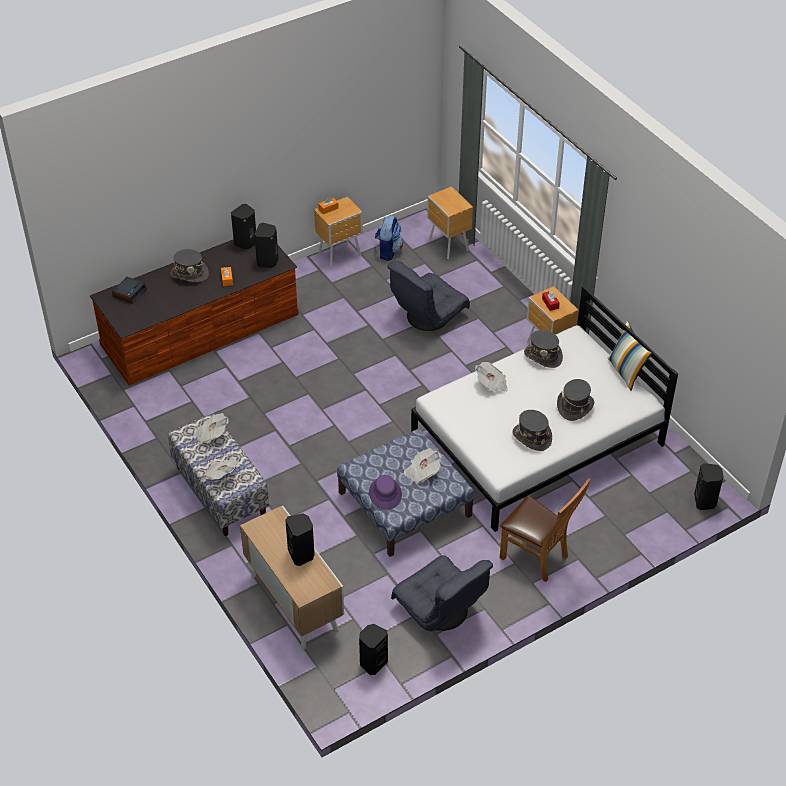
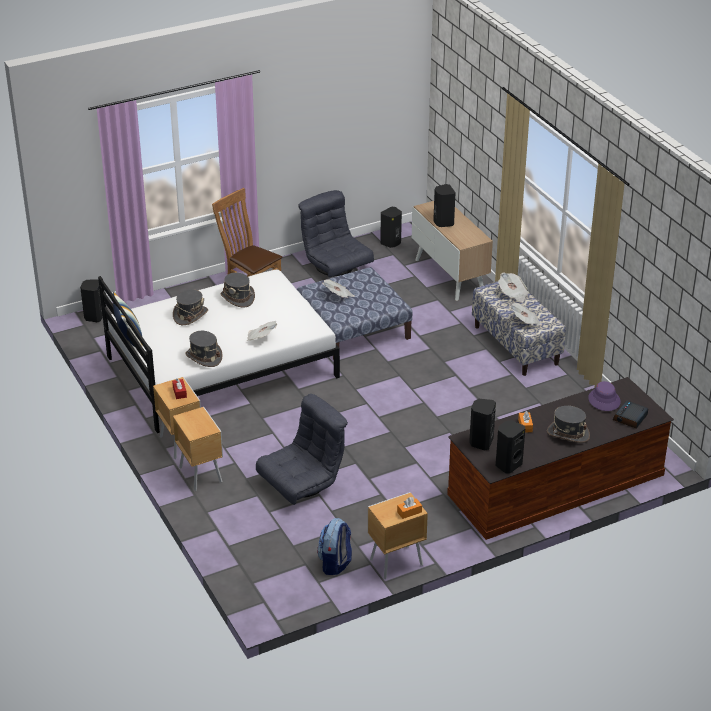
camera: 175 degrees left, 10 degrees down
purple hat [369,475,402,510] -> purple hat moved to [588,381,621,411]
brown nightstand [427,186,473,259] -> brown nightstand moved to [173,407,223,491]

